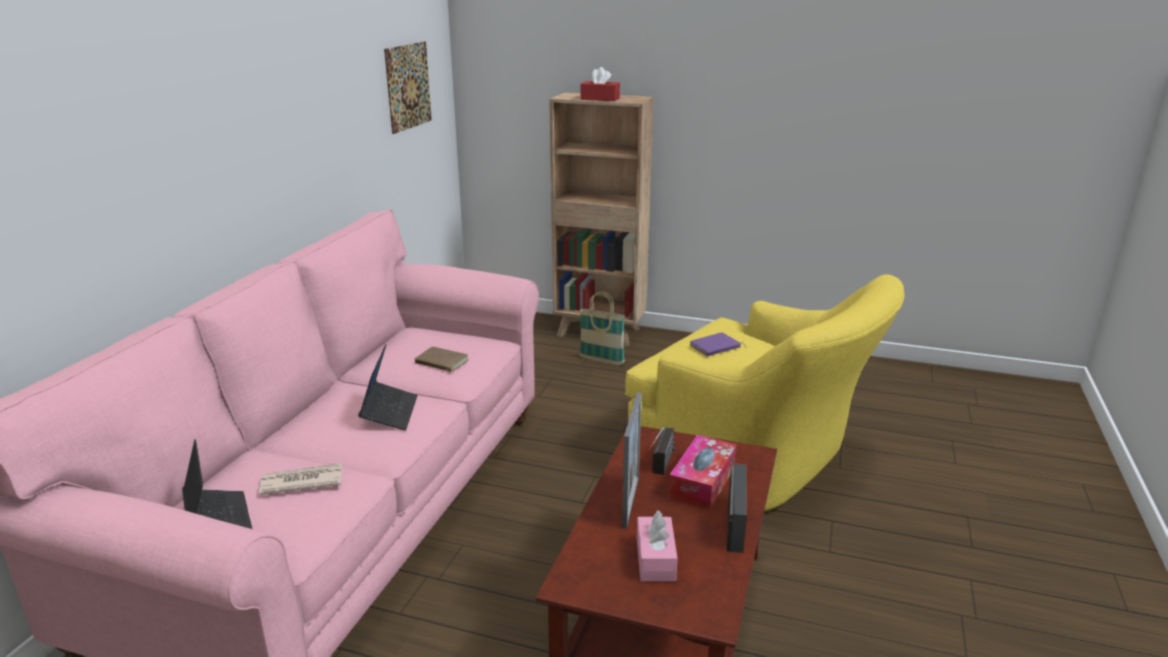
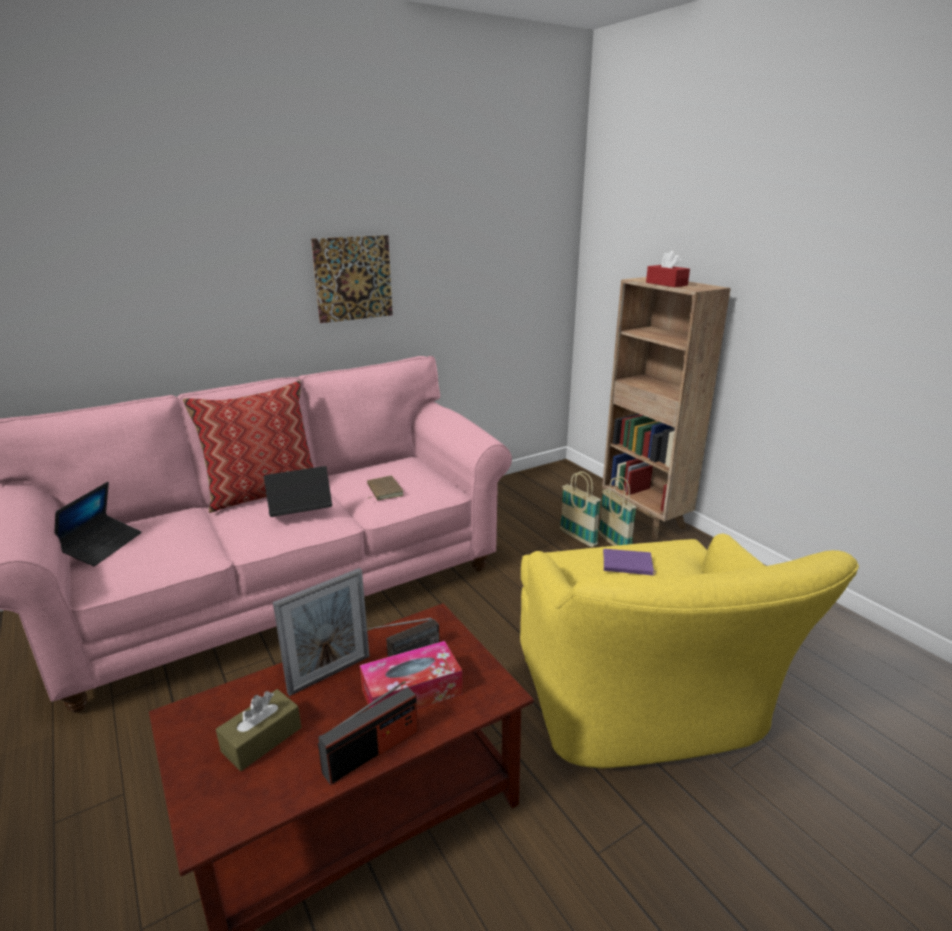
camera: 40 degrees right, 0 degrees up
newspaper [259,463,343,495] -> none
laptop [358,344,418,431] -> laptop turned 150 degrees counterclockwise [264,466,332,517]
picture [384,41,432,134] -> picture moved to [311,235,393,323]
pink tissue box [637,510,678,582] -> brown tissue box [216,689,301,771]
none -> pillow [182,380,314,513]
none -> basket [560,471,601,547]

